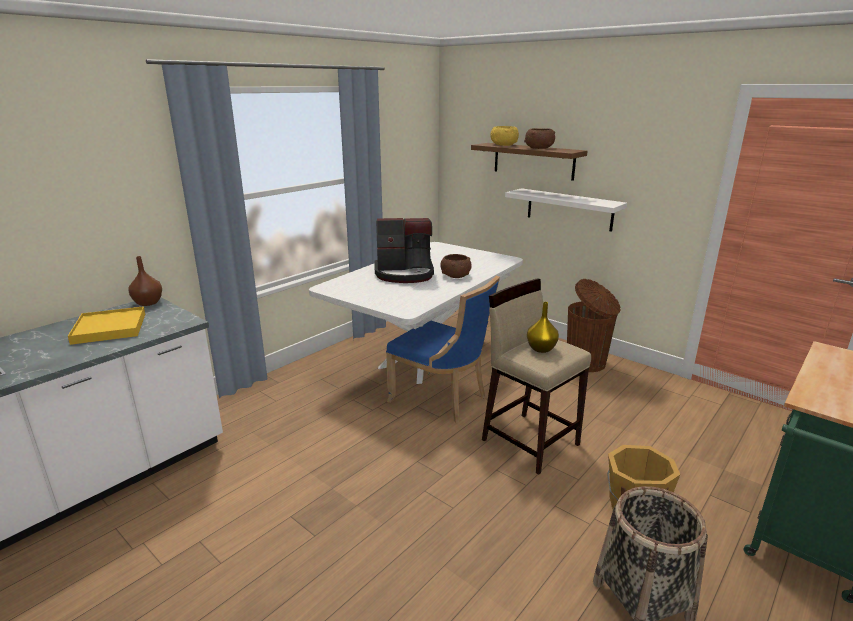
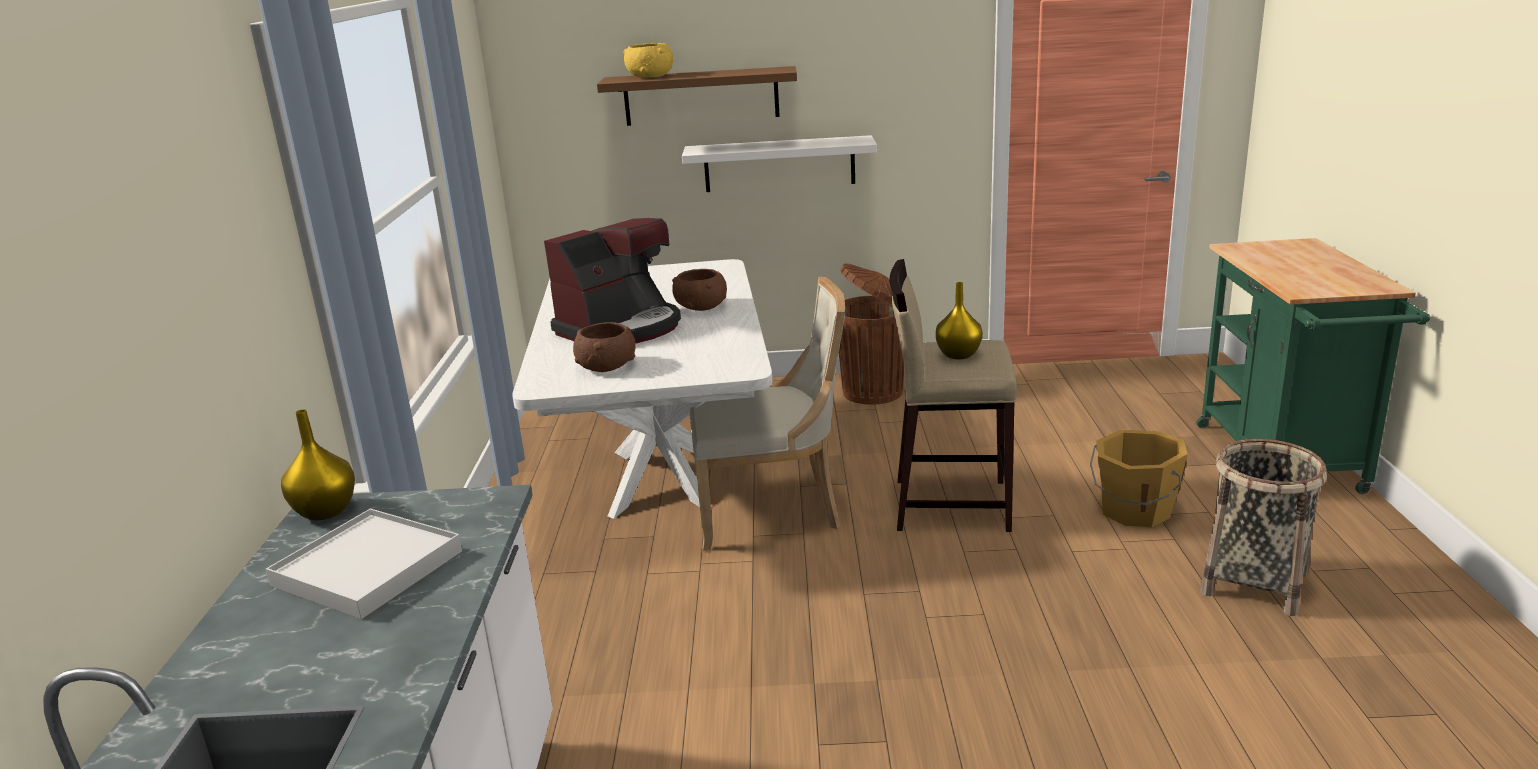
camera: 40 degrees left, 0 degrees up
yellow tray [68,306,145,345] -> white tray [266,508,462,619]
brown vase [128,256,162,306] -> yellow vase [281,409,355,520]
blue chair [386,275,500,423] -> beige chair [690,277,845,551]
brown bowl [524,128,555,149] -> brown bowl moved to [573,322,636,372]

